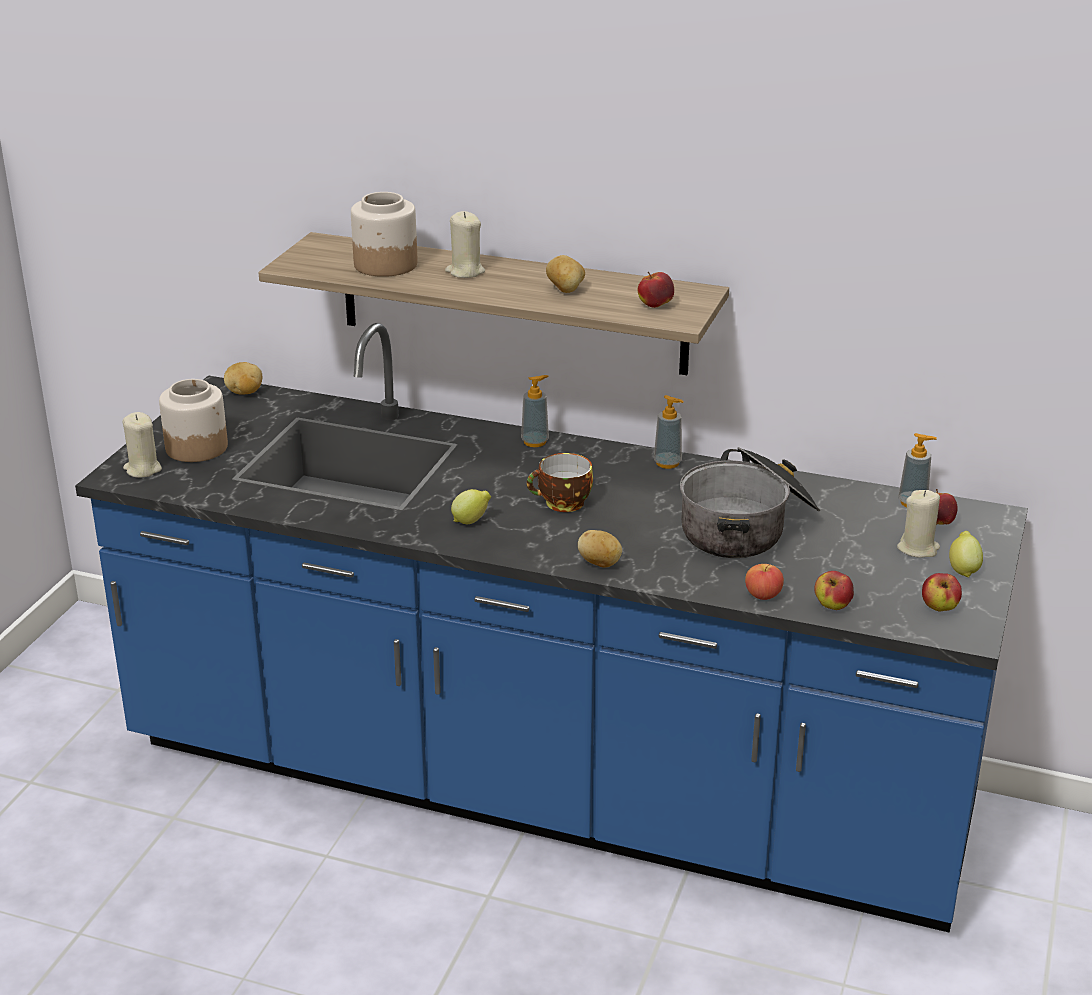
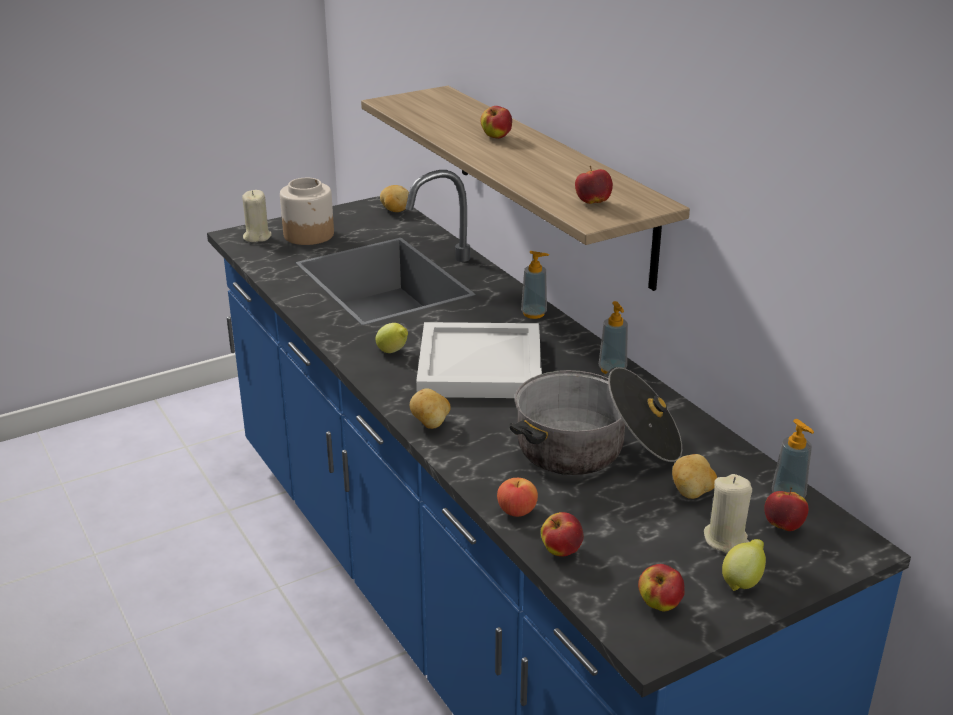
camera: 40 degrees right, 0 degrees up
jar [351,192,418,277] -> none
beige candle [445,211,485,278] -> apple [480,106,512,139]
cup [527,453,593,512] -> white tray [416,322,542,398]
potato [546,255,585,293] -> potato moved to [672,454,717,499]

